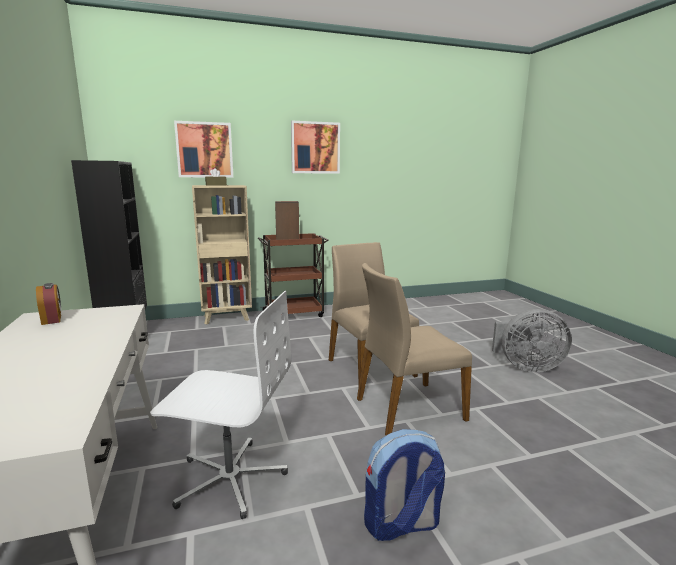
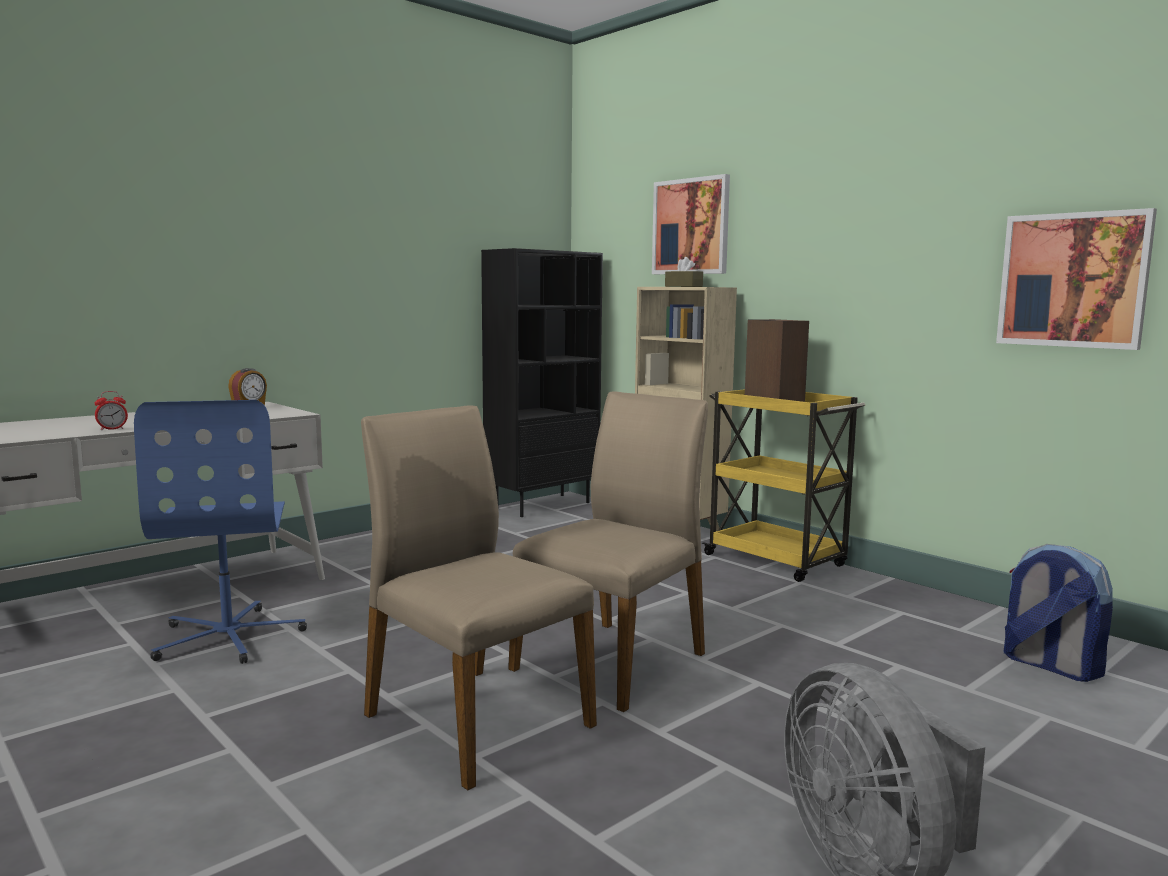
camera: 65 degrees right, 5 degrees down
white office chair [150,291,291,519] -> blue office chair [134,400,307,664]
brown cart [258,233,329,317] -> yellow cart [701,389,865,582]
picture [291,121,340,174] -> picture moved to [996,208,1157,350]
backpack [364,429,445,541] -> backpack moved to [1003,544,1113,682]
none -> alarm clock [94,391,128,430]

